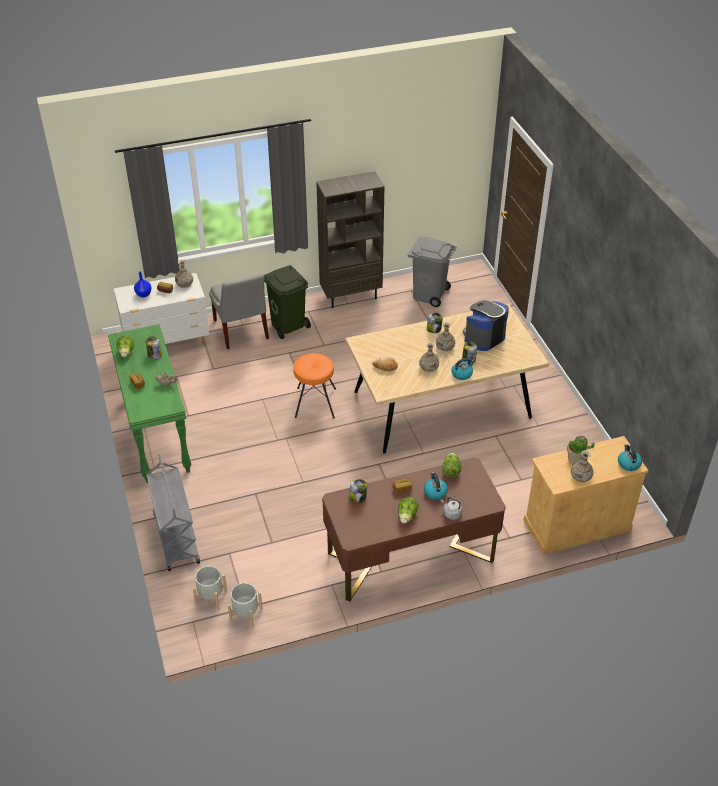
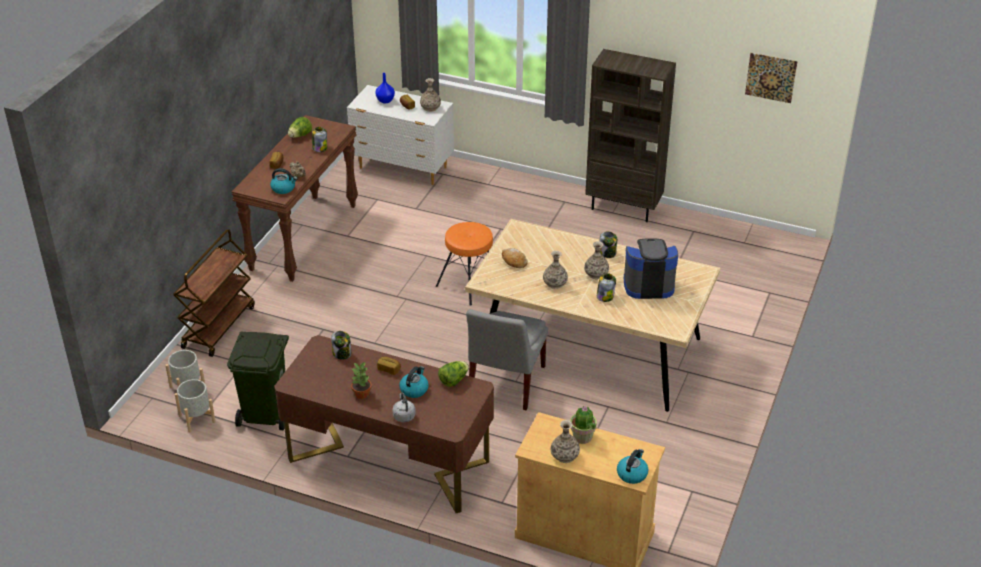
camera: 40 degrees right, 5 degrees down
green console table [108,324,192,482] -> brown console table [232,115,358,282]
grey cart [147,454,200,571] -> brown cart [173,229,255,357]
grey chair [209,274,269,349] -> grey chair moved to [466,309,548,410]
green trash can [264,265,311,339] -> green trash can moved to [227,331,289,430]
lettuce [398,497,419,523] -> potted plant [351,362,372,399]
grey trash can [407,237,457,307] -> none
kettle [451,358,475,380] -> kettle moved to [270,168,298,194]
none -> picture [745,53,797,103]

